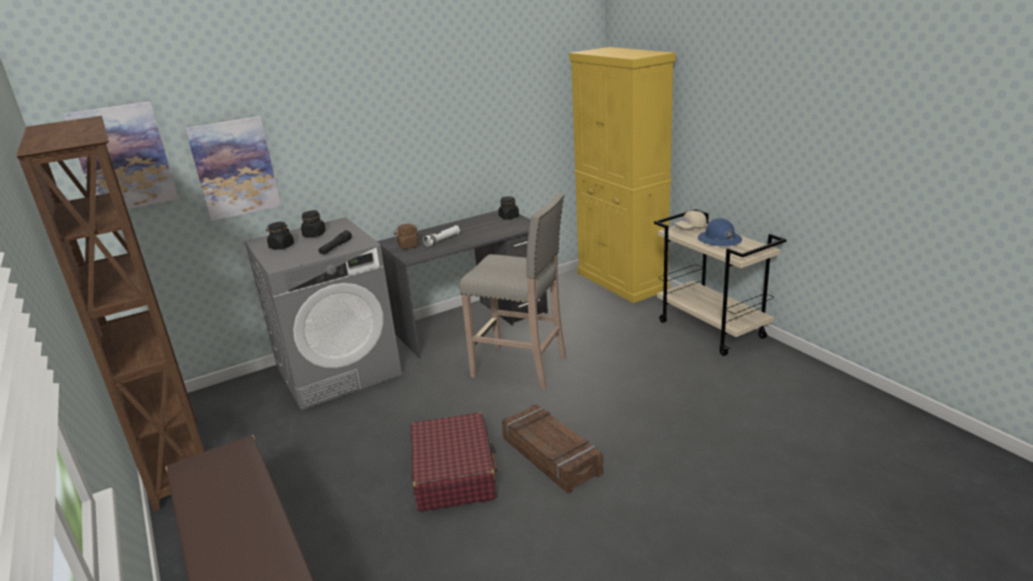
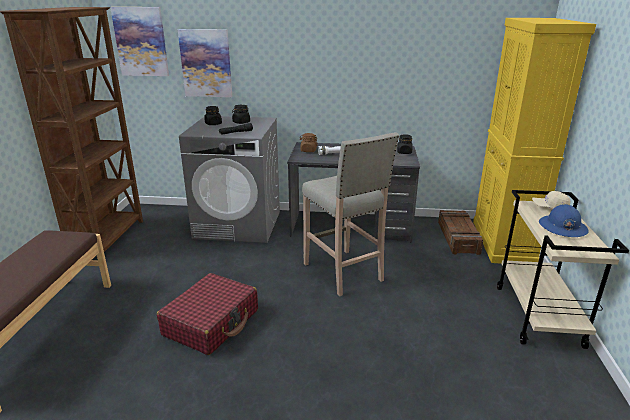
camera: 35 degrees right, 0 degrees up
crate [502,404,603,493] -> crate moved to [438,210,483,255]

